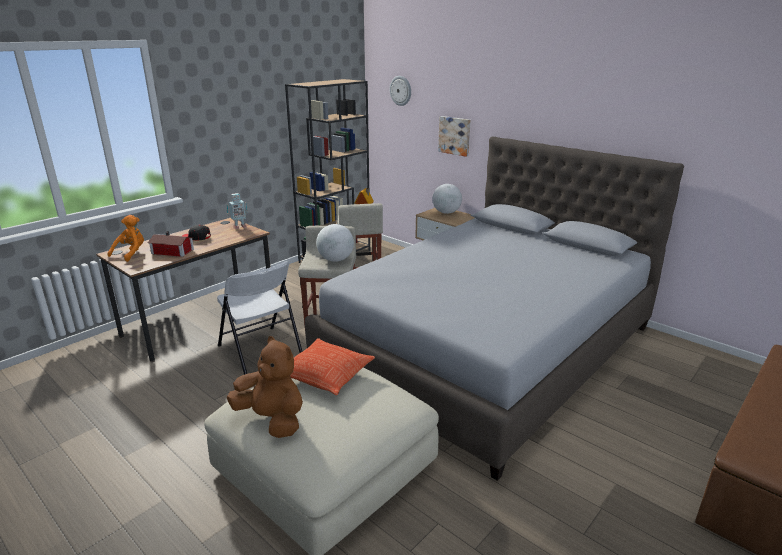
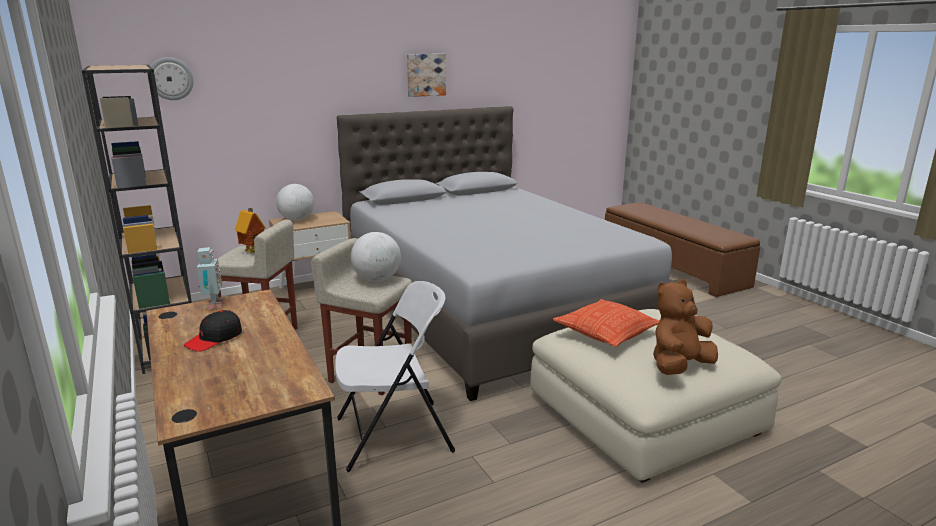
camera: 70 degrees left, 5 degrees down
orange plush toy [108,215,144,262] -> none
toy house [147,231,194,257] -> none
picture [438,116,471,157] -> picture moved to [407,54,446,97]

